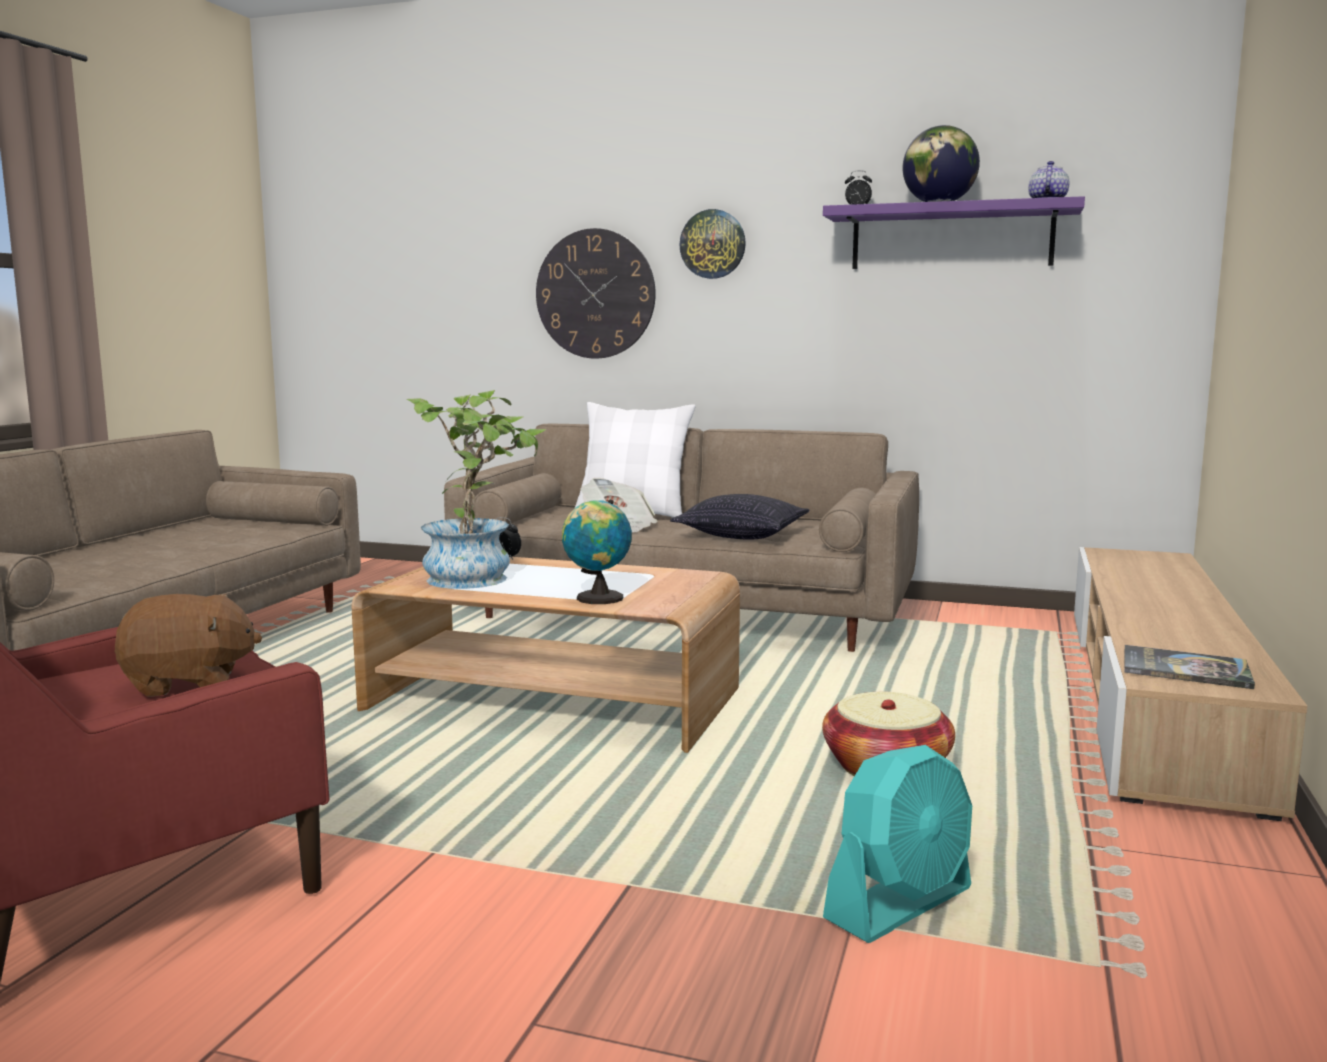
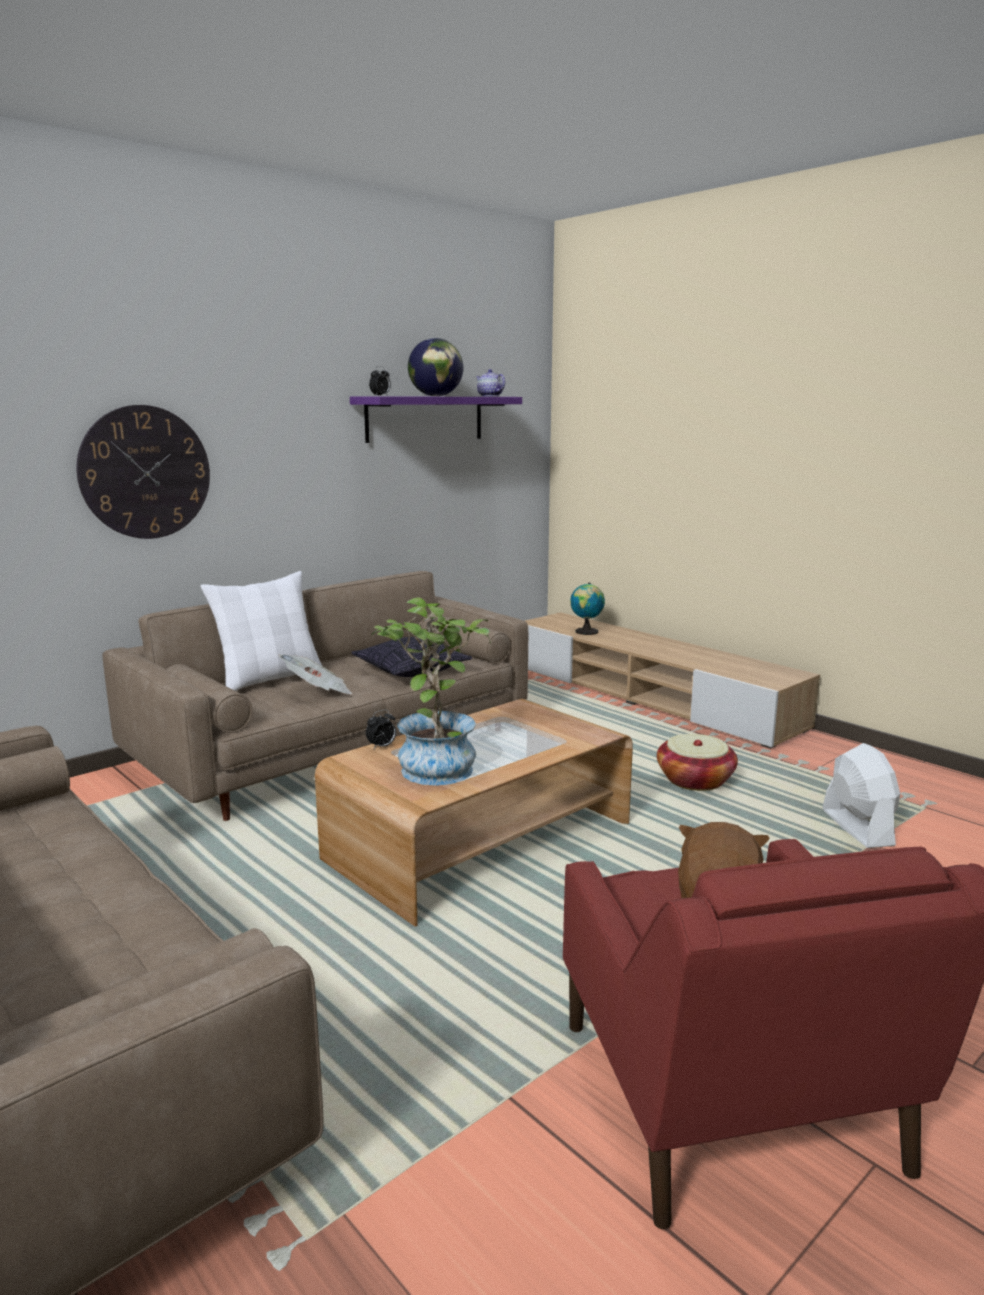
camera: 60 degrees left, 5 degrees up
globe [562,499,632,604] -> globe moved to [570,583,605,635]
wall clock [679,209,746,279] -> none
turquoise fan [823,745,972,943] -> white fan [823,743,900,848]
book [1124,645,1255,689] -> none

